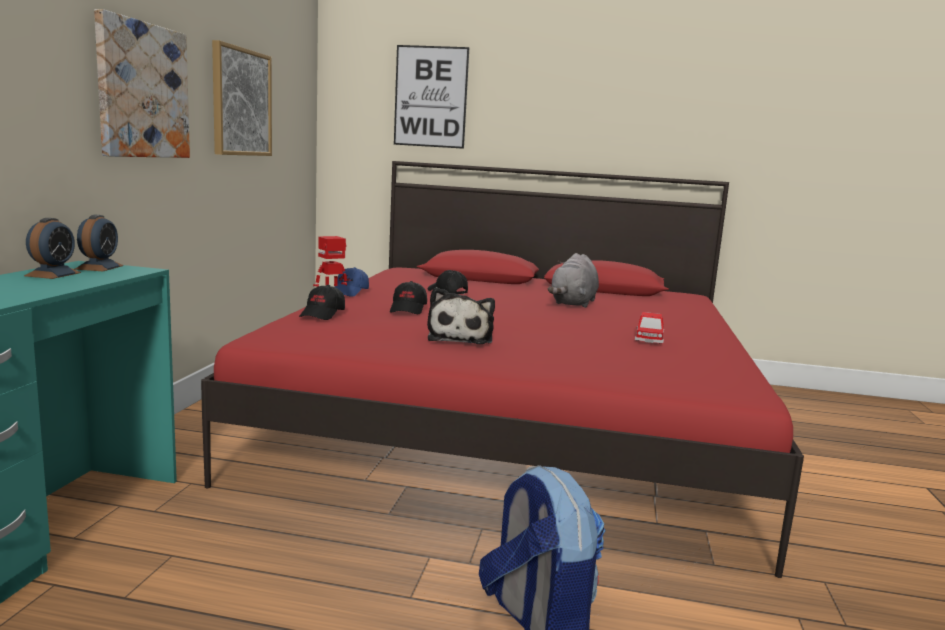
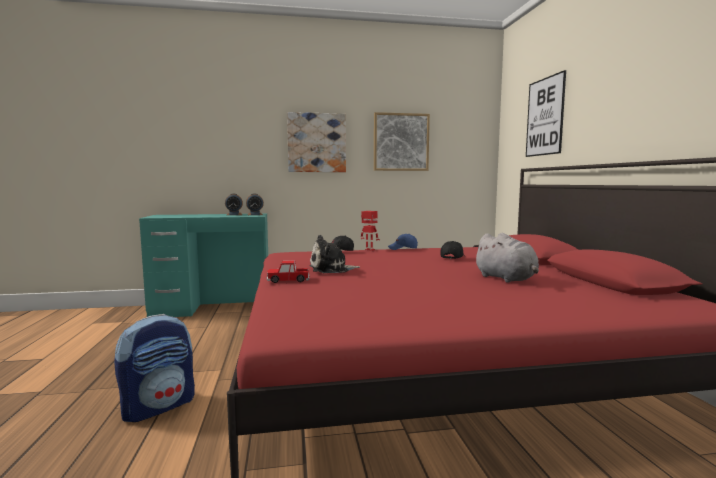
camera: 70 degrees right, 5 degrees down
black cap [390,281,427,314] -> none
grey plush toy [548,253,599,308] -> grey plush toy turned 120 degrees counterclockwise [473,233,539,283]
toy car [635,312,664,344] -> toy car moved to [267,260,310,283]

